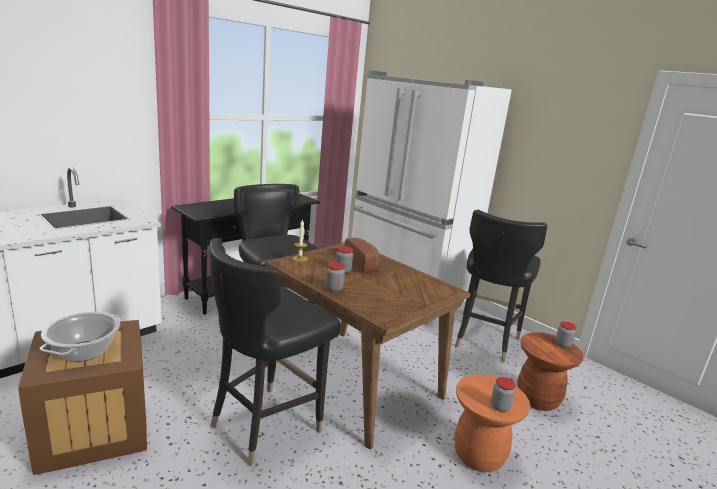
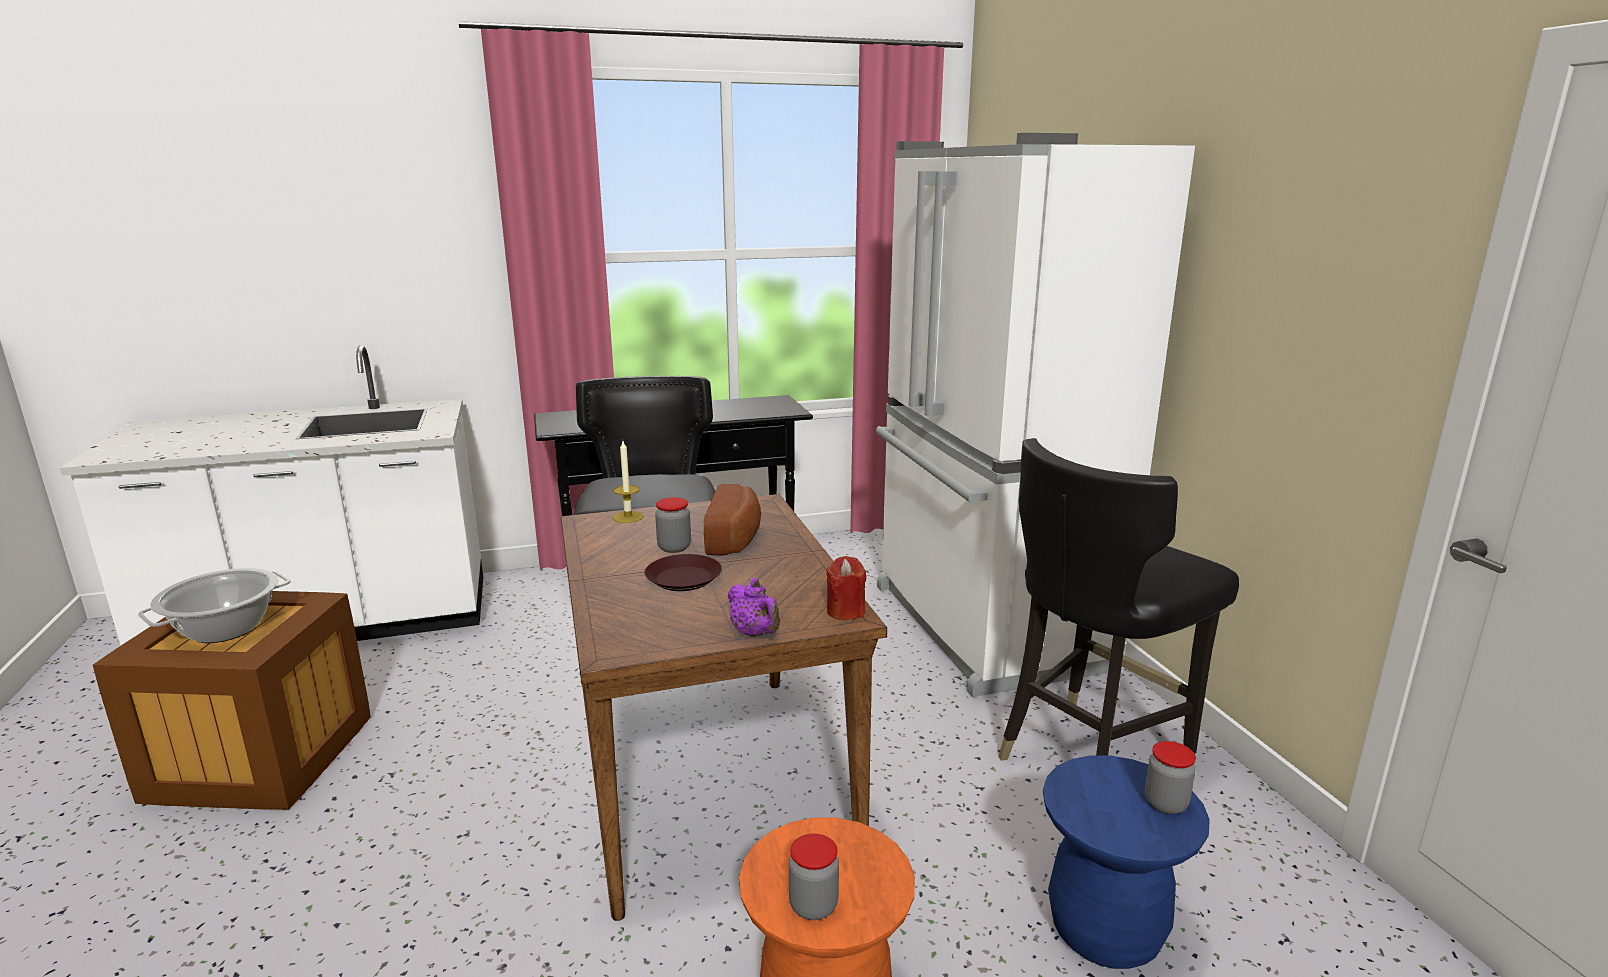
camera: 30 degrees right, 0 degrees up
black chair [209,238,341,466] -> none
jar [326,262,345,292] -> none
brown stool [517,332,584,411] -> blue stool [1043,755,1210,969]
none -> brown plate [645,554,722,591]
none -> purple teapot [727,578,780,637]
none -> red candle [826,556,866,620]

